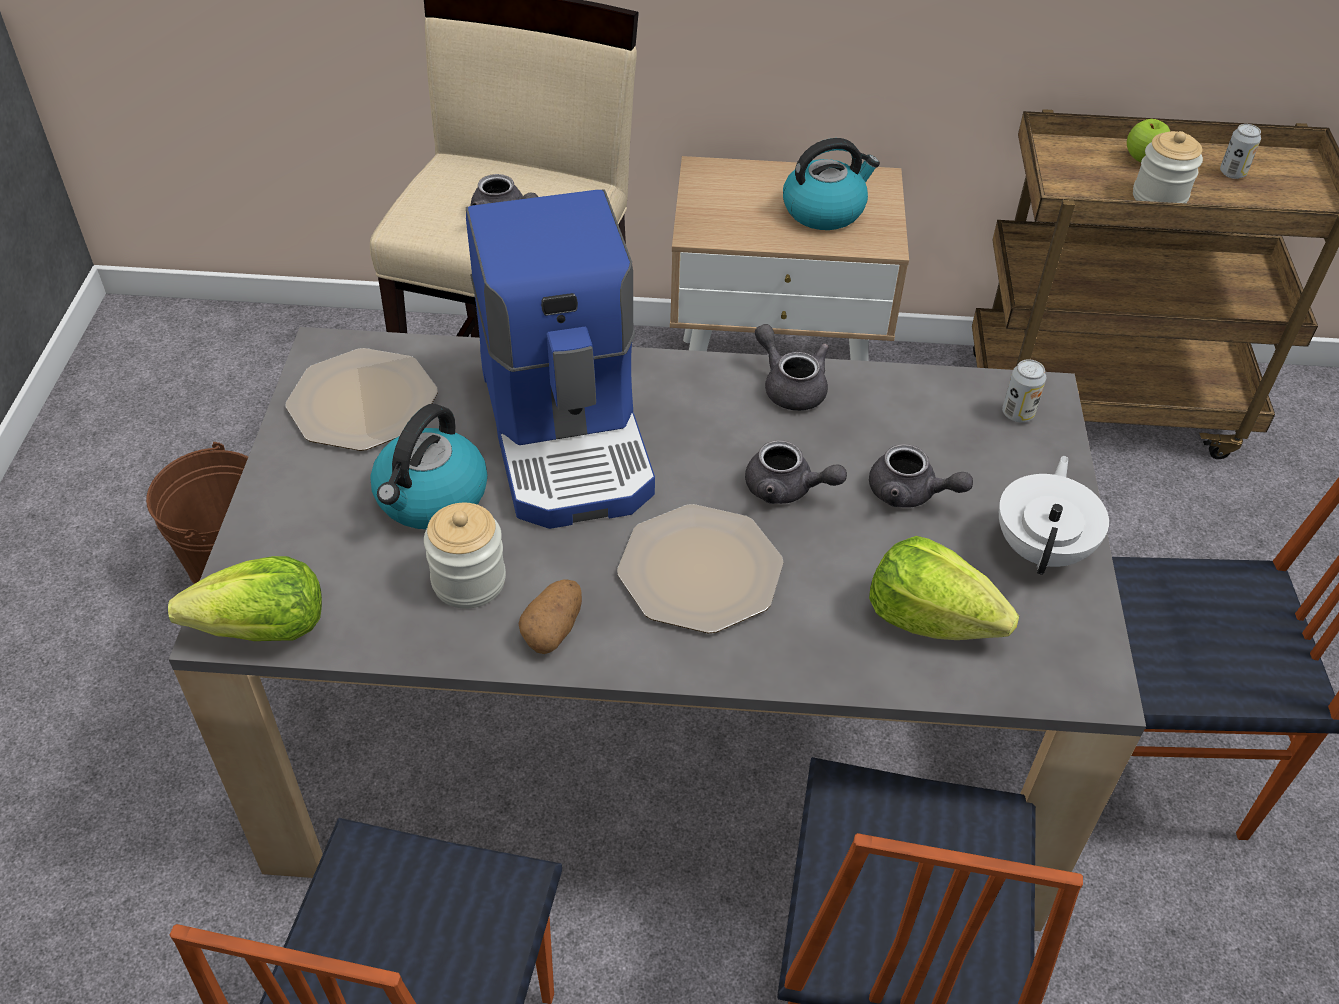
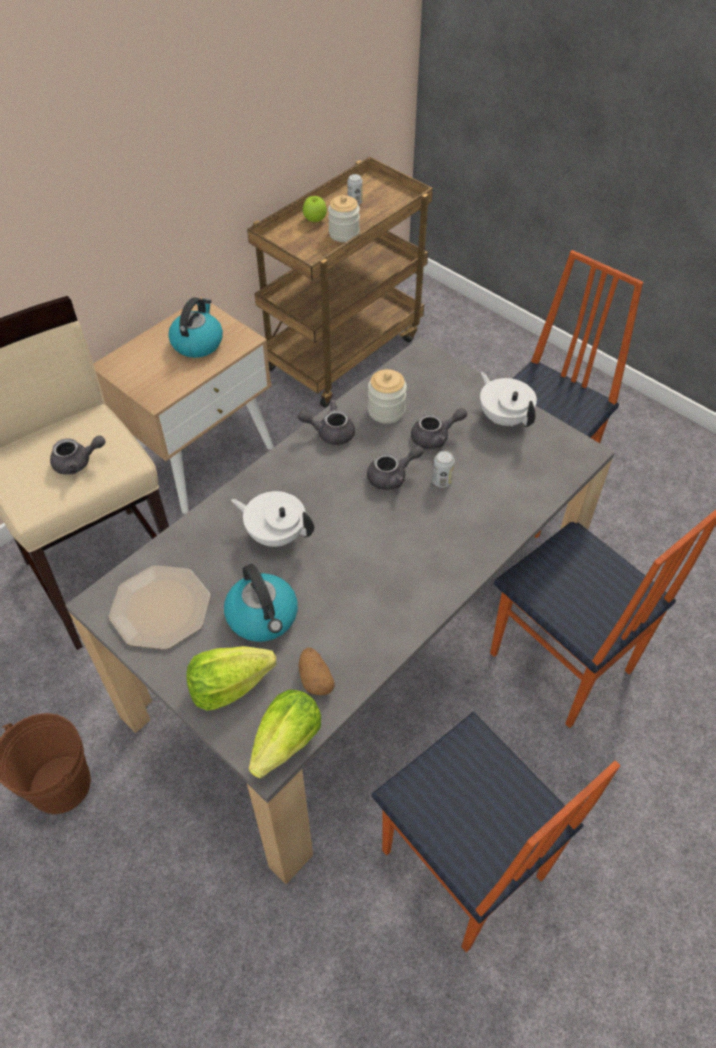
camera: 50 degrees left, 5 degrees up
jar [424,503,506,609] -> jar moved to [368,369,407,424]
coffee machine [466,189,655,529] -> white teapot [231,491,314,547]
potato [519,579,582,654] -> potato moved to [298,648,335,696]
plate [617,504,784,633] -> none
lettuce [869,536,1019,640] -> lettuce moved to [186,646,276,710]
can [1002,359,1046,422] -> can moved to [432,451,455,488]

